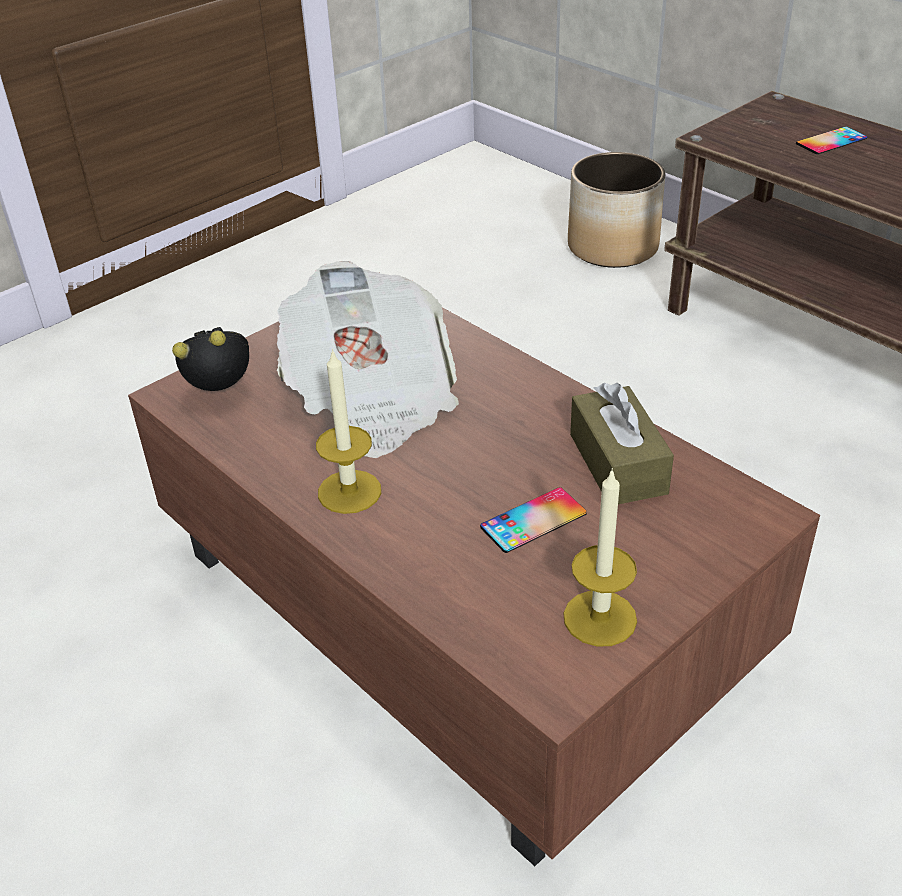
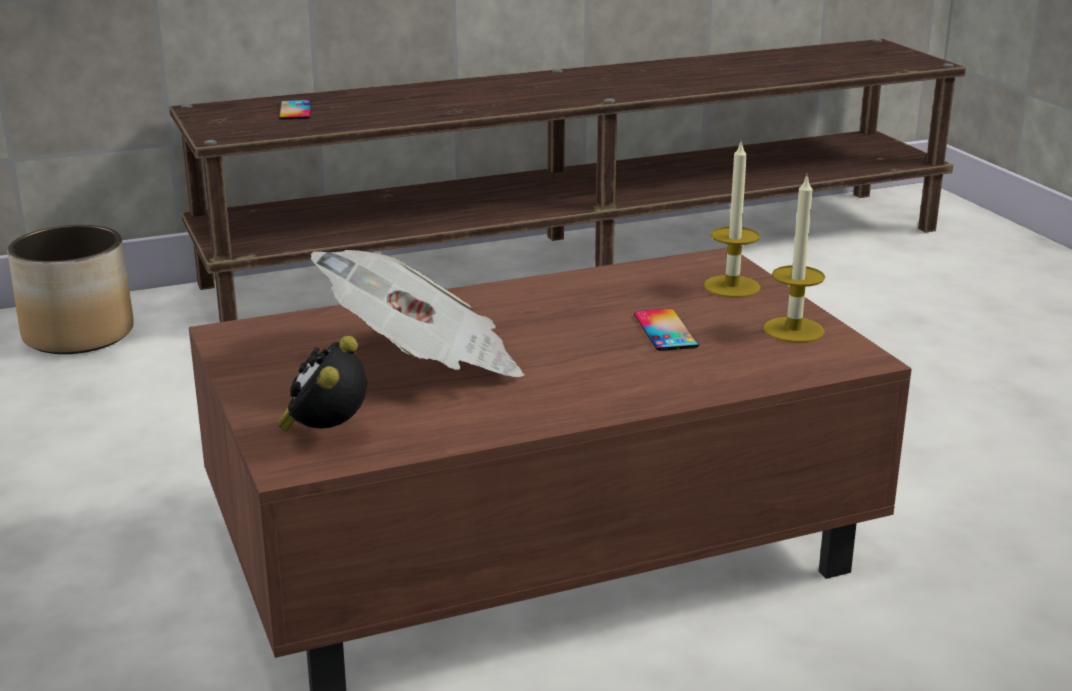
camera: 70 degrees left, 15 degrees down
candle [316,349,381,514] -> candle moved to [704,139,761,298]
brown tissue box [570,383,674,504] -> none

